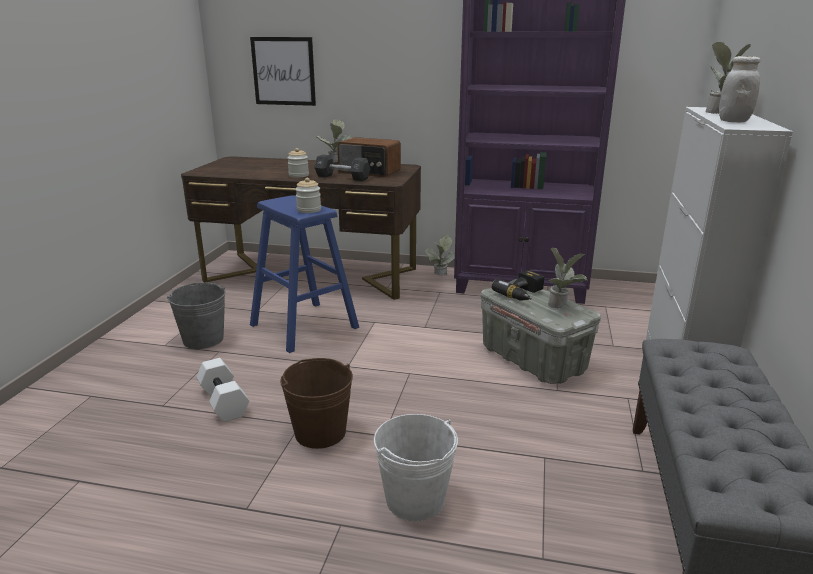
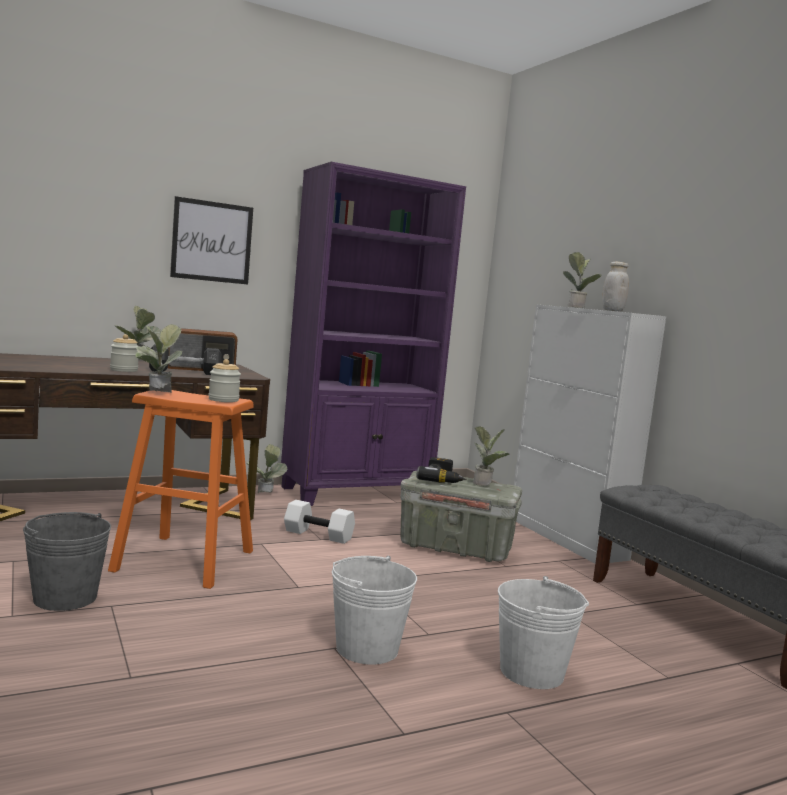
camera: 40 degrees left, 15 degrees down
white dumbbell [197,358,249,422] -> white dumbbell moved to [284,500,355,544]
picture [250,37,316,106] -> picture moved to [170,196,253,285]
blue stool [250,195,359,353] -> orange stool [108,390,254,589]
brown bucket [280,358,353,449] -> white bucket [332,556,417,664]
none -> potted plant [135,324,182,393]

